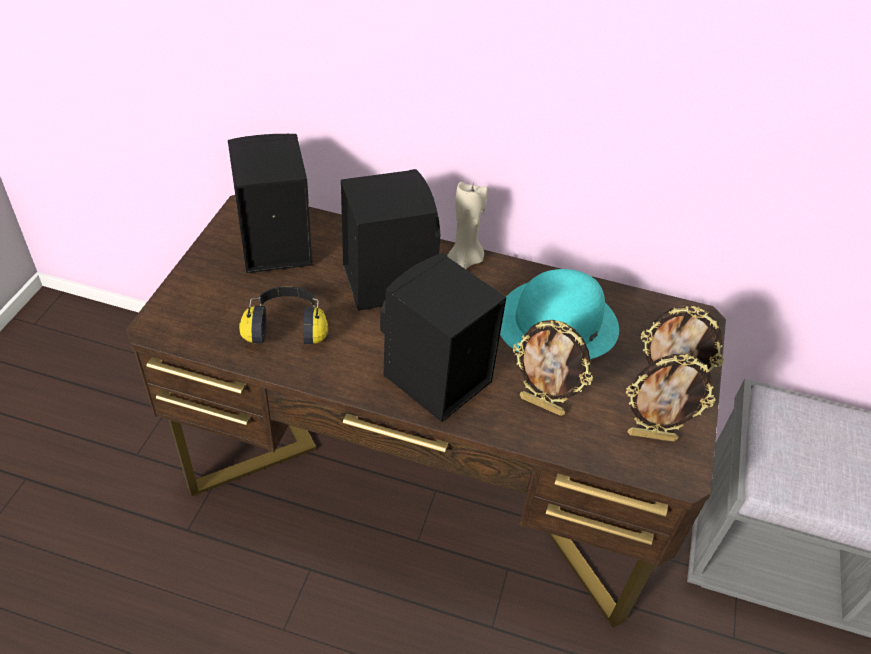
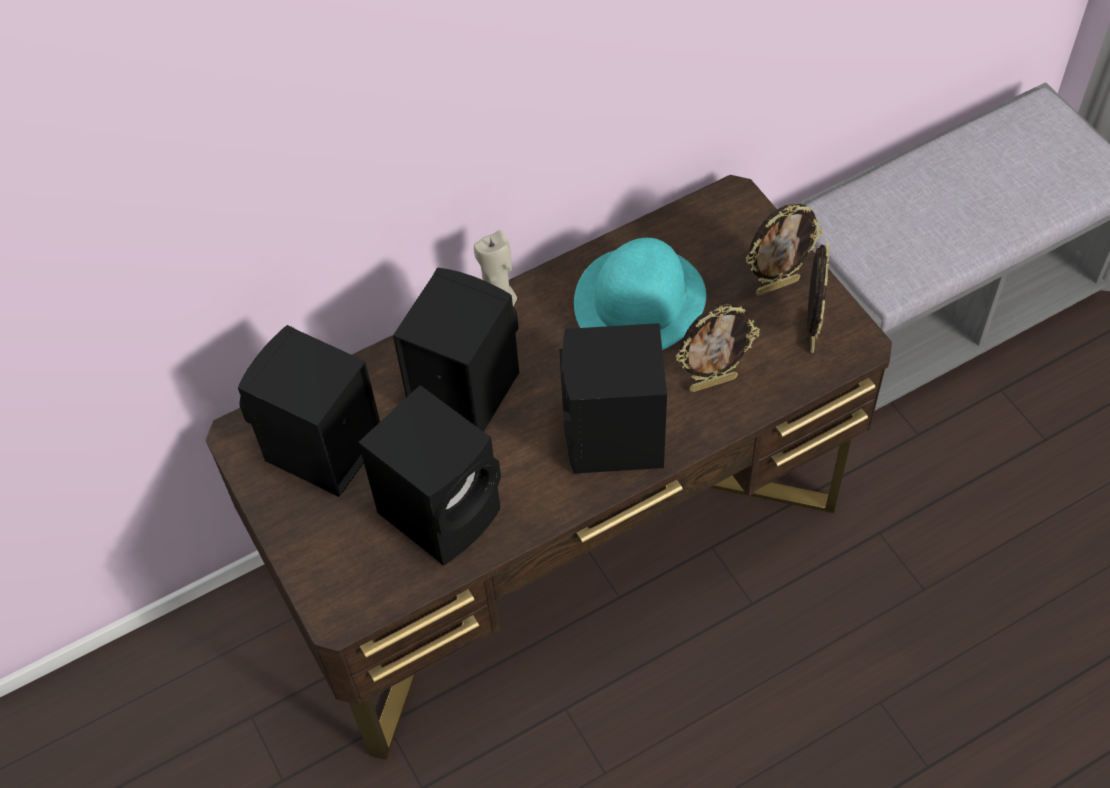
camera: 40 degrees left, 10 degrees up
headphones [239,287,328,344] -> black speaker [358,385,501,566]
picture frame [626,354,716,442] -> picture frame turned 45 degrees counterclockwise [807,243,829,353]

